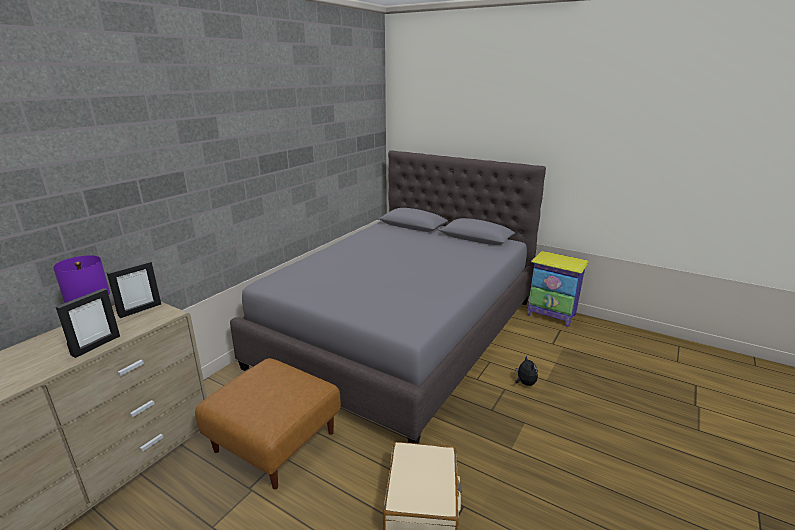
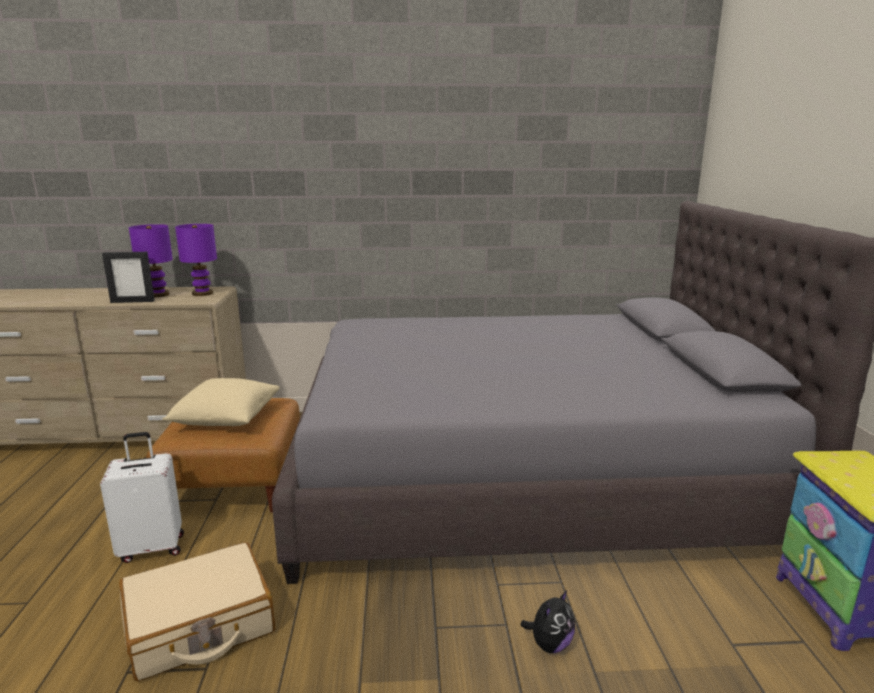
camera: 55 degrees right, 5 degrees down
picture frame [106,261,161,318] -> purple table lamp [175,224,217,296]
none -> white suitcase [100,432,184,563]
none -> beige pillow [162,378,280,426]

